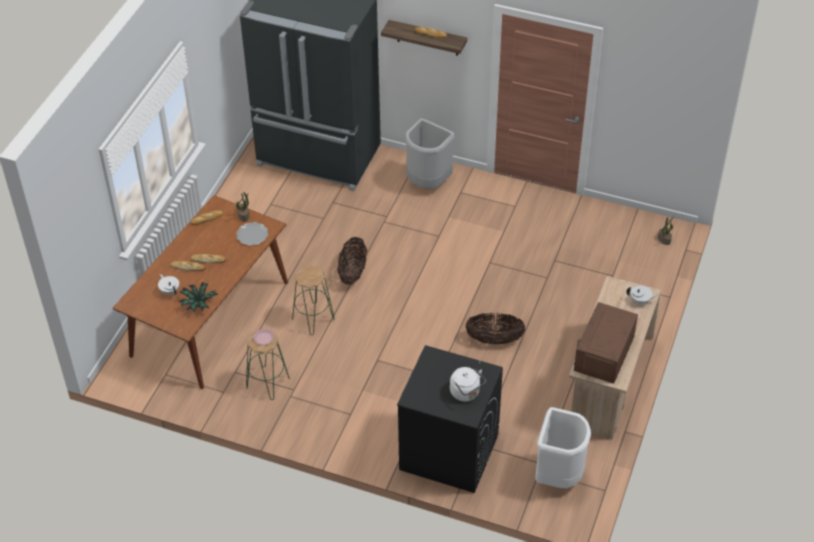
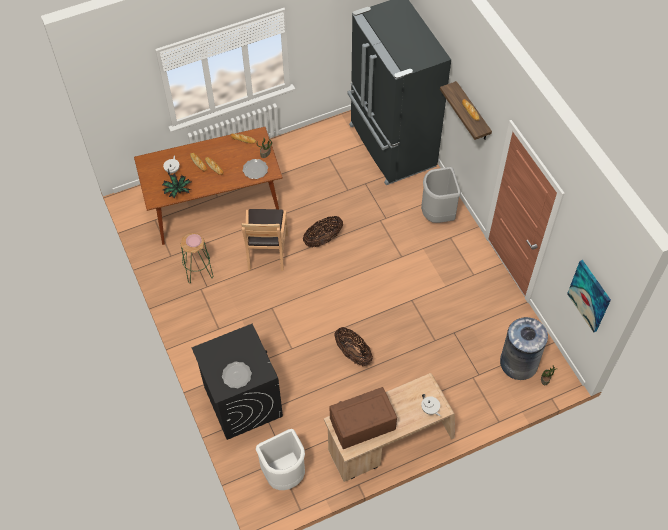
camera: 45 degrees right, 10 degrees up
green stool [292,266,335,335] -> brown chair [241,209,288,271]
white kettle [450,367,486,401] -> plate [222,362,252,389]
none -> grey trash can [500,317,548,380]
none -> picture [567,260,611,333]

